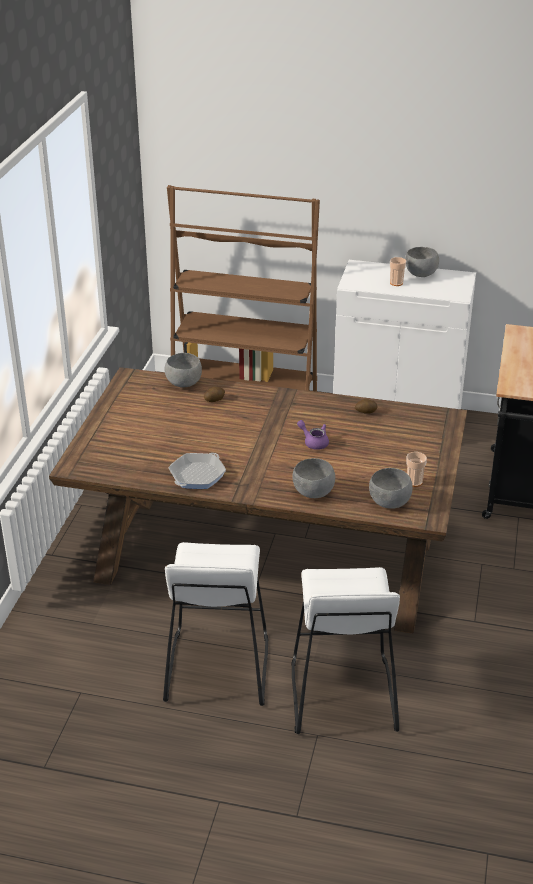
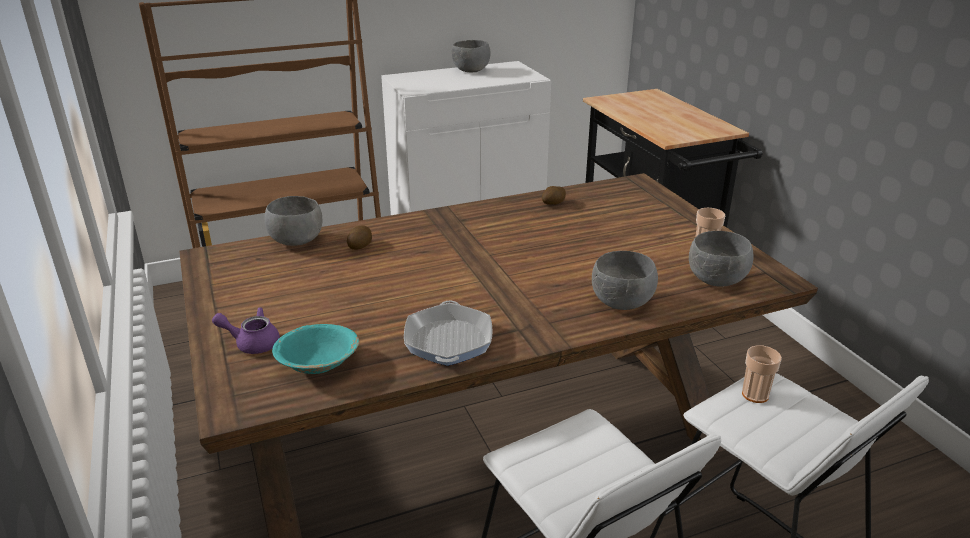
camera: 35 degrees left, 5 degrees down
purple teapot [297,420,329,450] -> purple teapot moved to [212,307,280,354]
cup [390,257,406,286] -> cup moved to [742,345,782,403]
none -> turquoise bowl [272,324,359,374]

